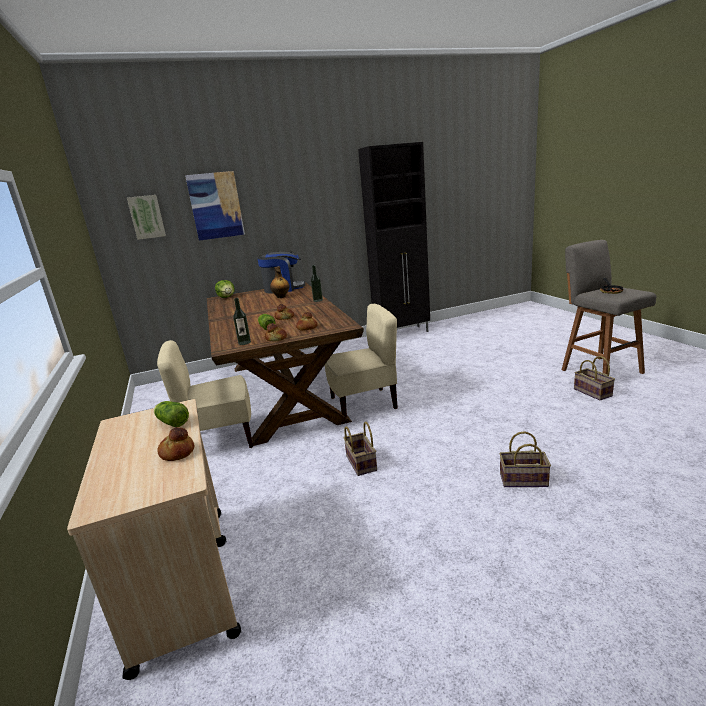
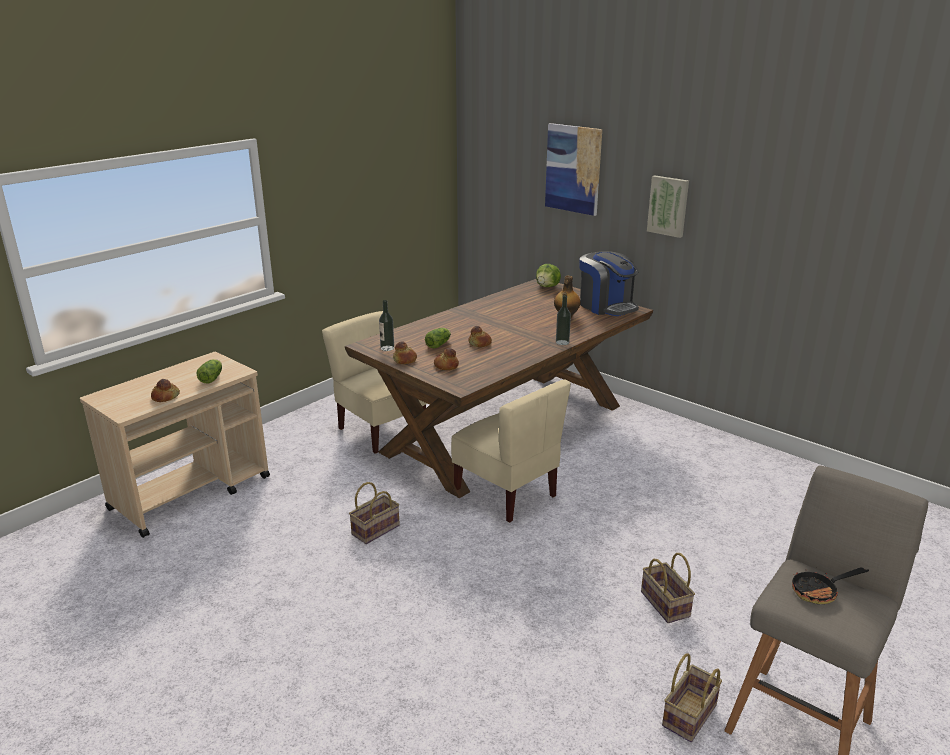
camera: 60 degrees right, 5 degrees up
picture [127,195,166,240] -> picture moved to [647,176,689,238]
black cabinet [358,142,430,332] -> none
basket [499,431,551,487] -> basket moved to [641,553,695,623]

